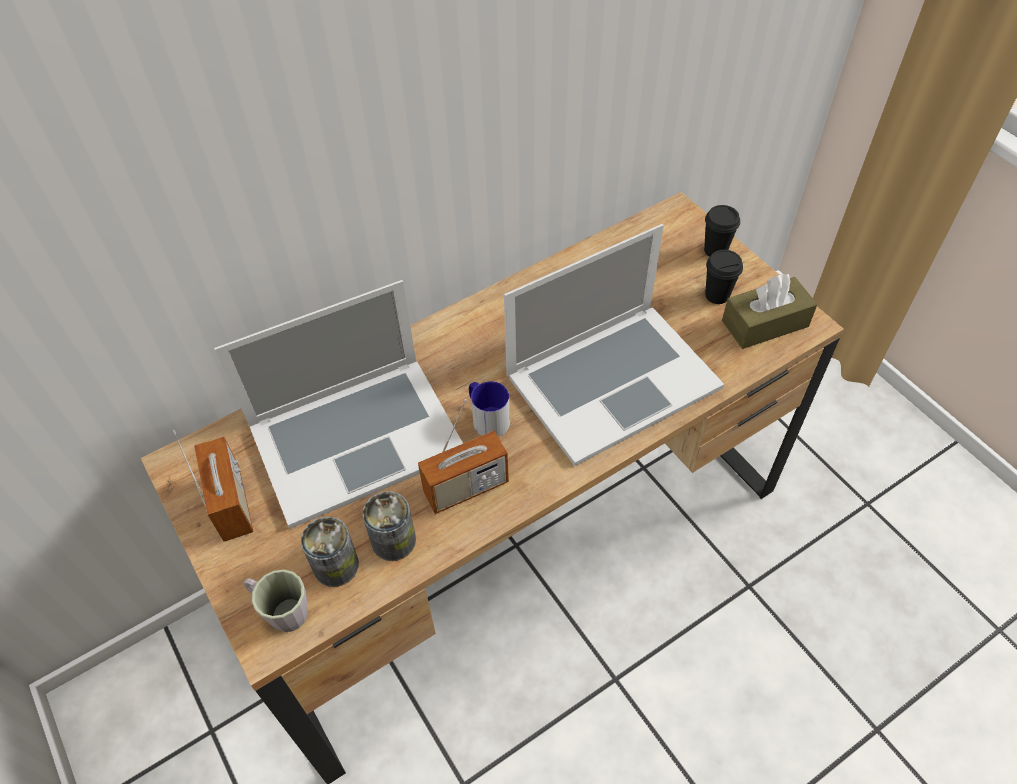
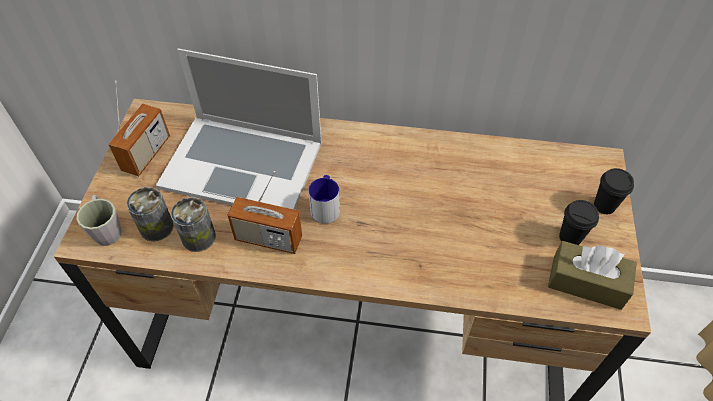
camera: 40 degrees right, 0 degrees up
laptop [504,224,724,466] -> none

